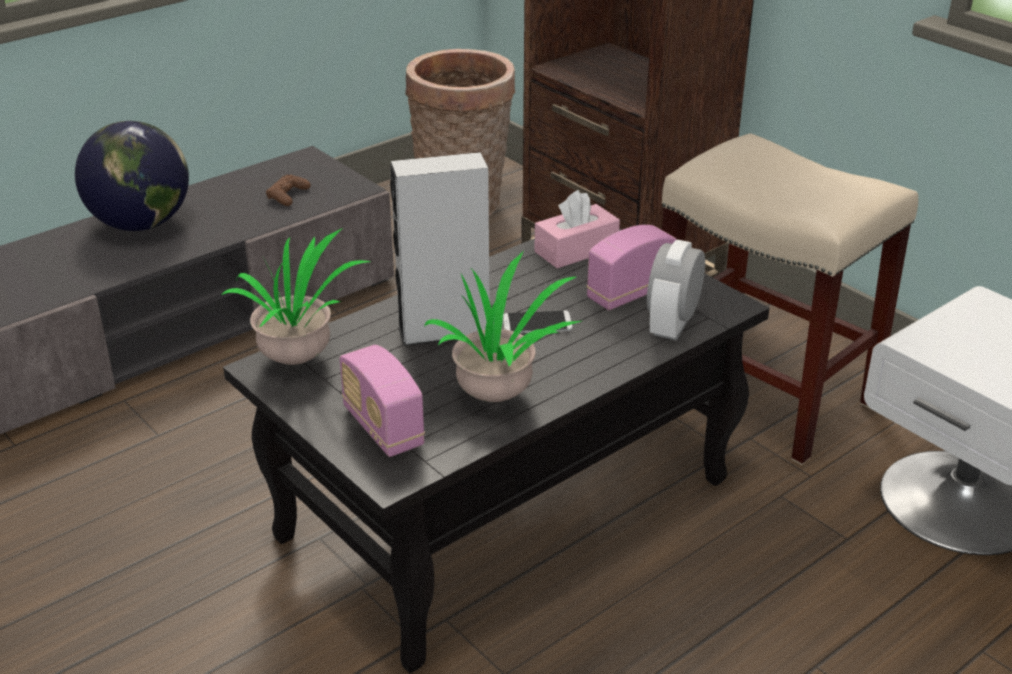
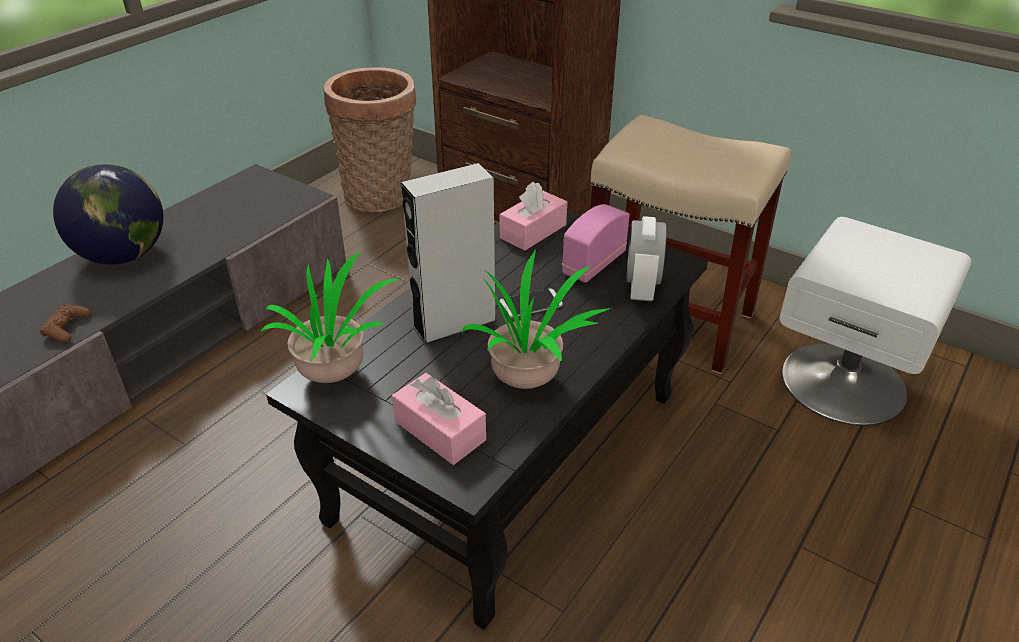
camera: 15 degrees left, 5 degrees up
brown game controller [266,174,311,206] -> brown game controller moved to [40,304,91,343]
radio [339,345,425,457] -> pink tissue box [392,373,486,465]

